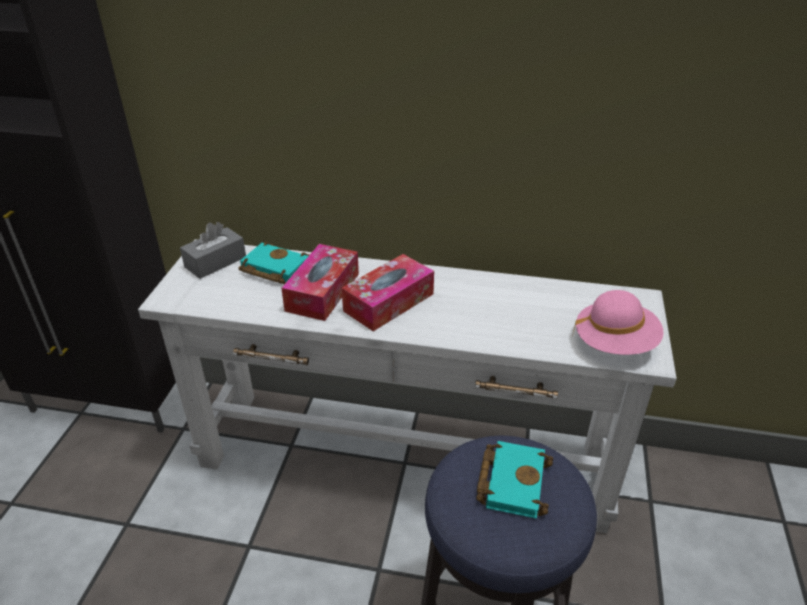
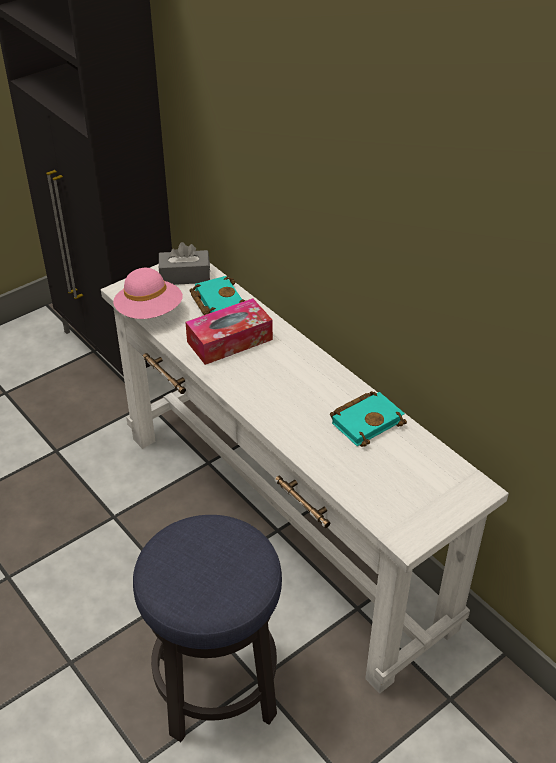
camera: 40 degrees right, 5 degrees up
tissue box [341,254,434,331] -> none
turquoise book [476,441,553,519] -> turquoise book moved to [330,391,407,447]
pink hat [572,290,664,355] -> pink hat moved to [113,268,183,319]

